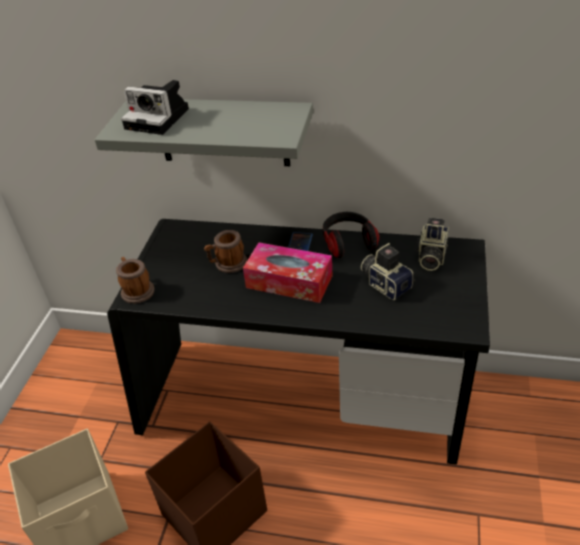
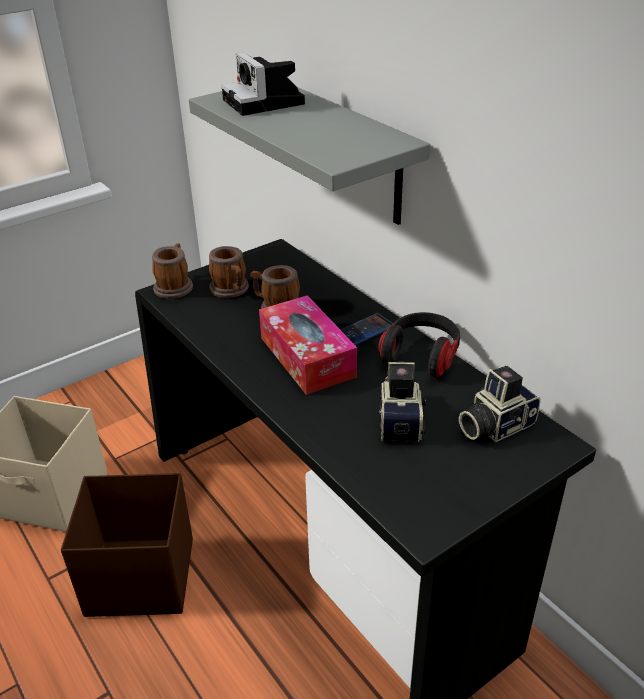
camera: 40 degrees right, 5 degrees down
none -> mug [209,246,249,298]

